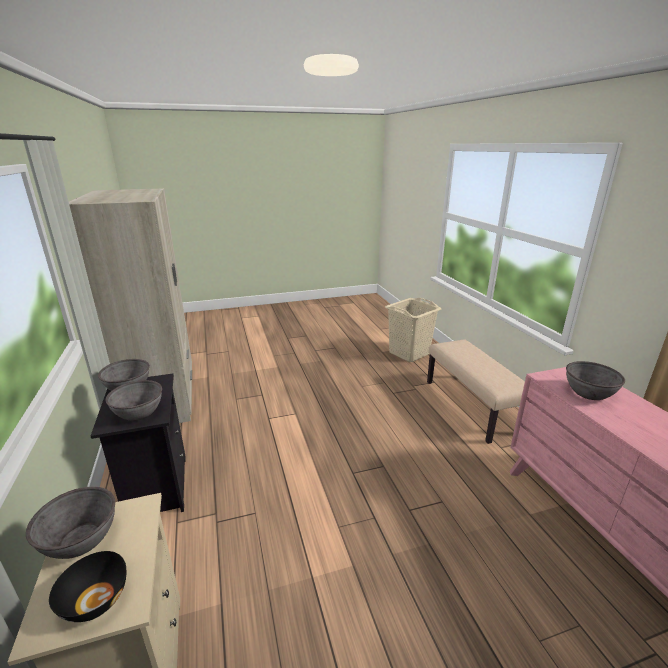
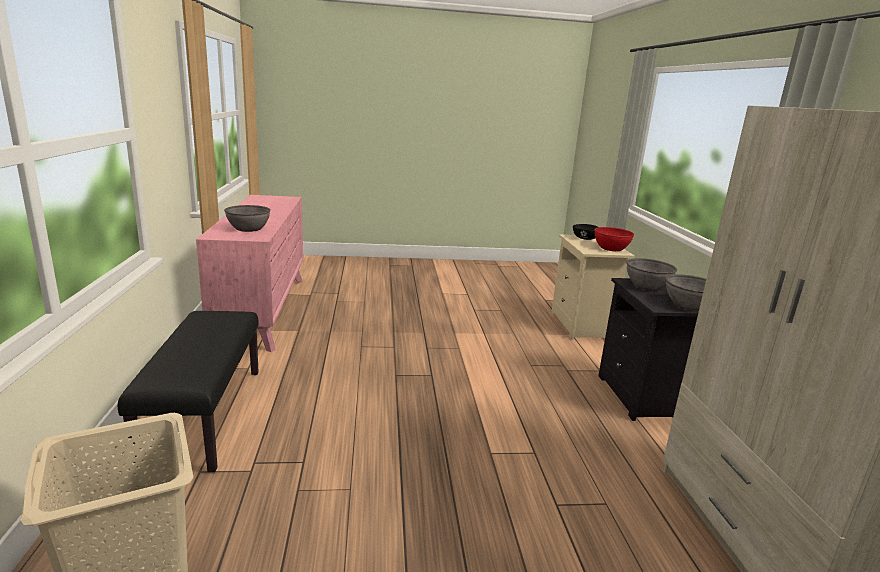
camera: 170 degrees left, 5 degrees down
grey bowl [26,487,115,559] -> red bowl [594,227,634,251]
beige bench [427,339,525,444] -> black bench [118,311,259,472]

